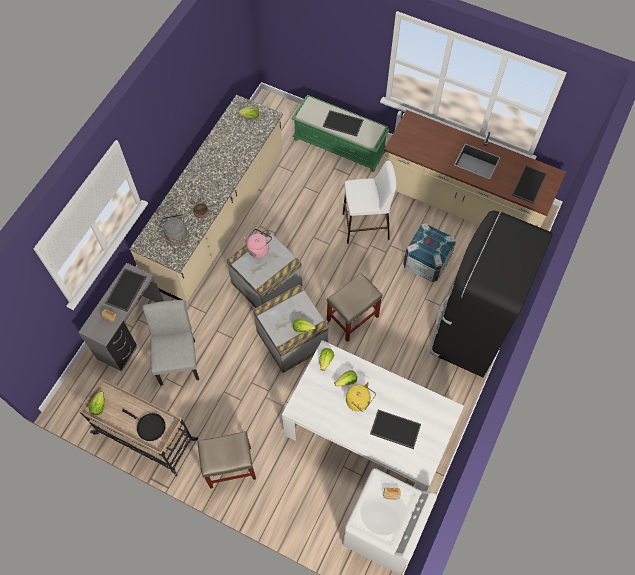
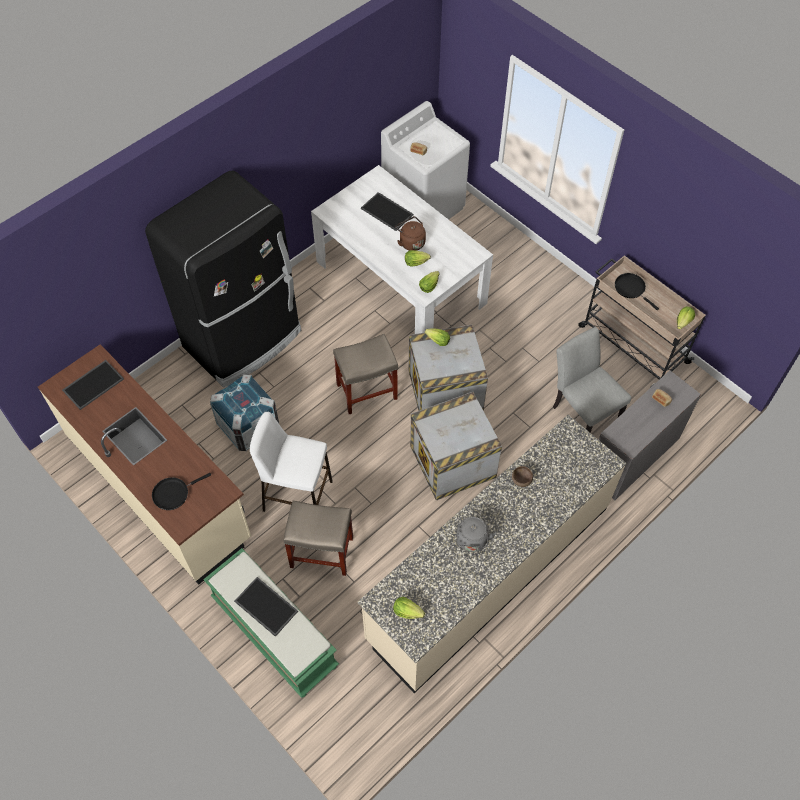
camera: 160 degrees left, 5 degrees down
tray [105,269,147,312] -> none
grey chair [142,300,199,385] -> grey chair turned 135 degrees clockwise [553,327,631,433]
grey kettle [159,214,187,244] -> grey kettle moved to [457,517,496,552]
beige stool [198,431,256,489] -> beige stool moved to [283,501,353,576]
pink kettle [244,229,272,258] -> none
yellow kettle [346,382,376,412] -> brown kettle [395,216,426,251]
none -> black frying pan [152,473,211,510]

